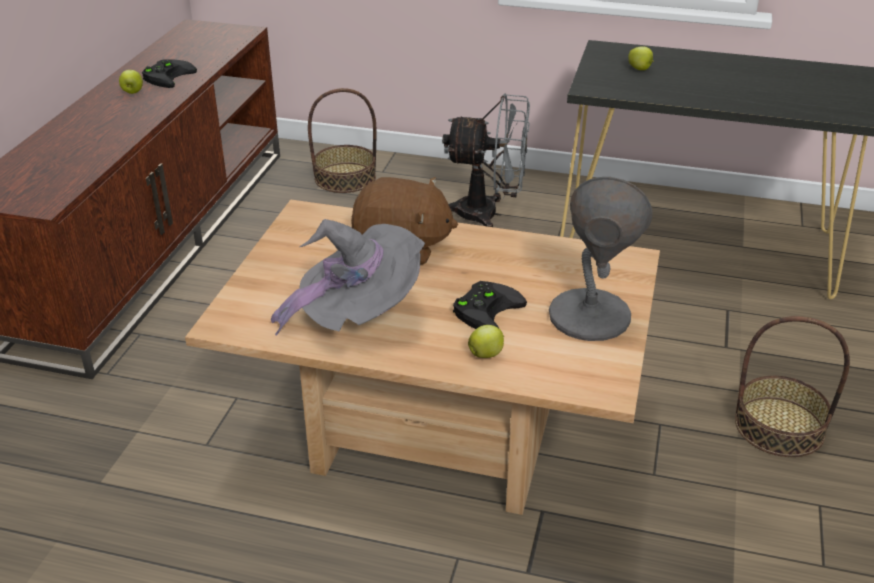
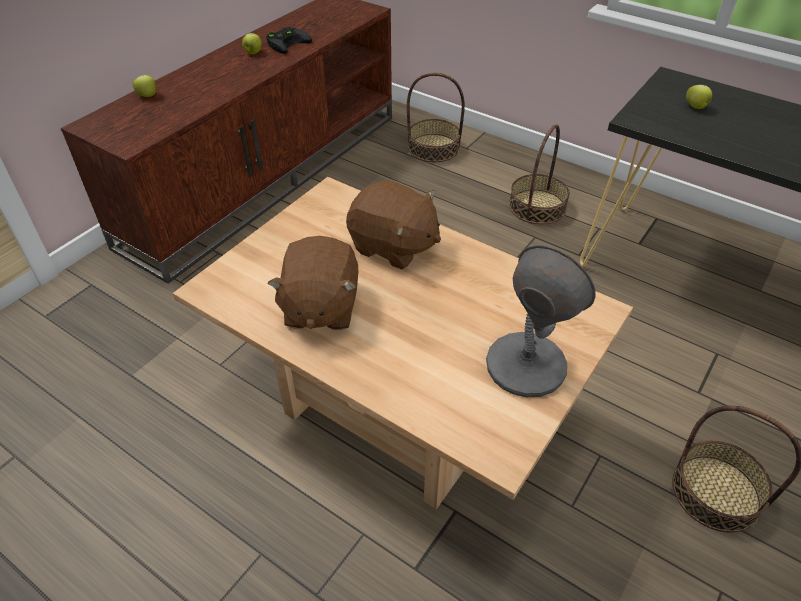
camera: 20 degrees right, 10 degrees up
grey hat [271,219,425,336] -> brown plush toy [267,236,358,330]
grey fan [442,93,530,227] -> basket [509,124,570,224]
black game controller [453,281,527,329] -> none
apple [468,325,504,358] -> apple moved to [133,75,158,97]

